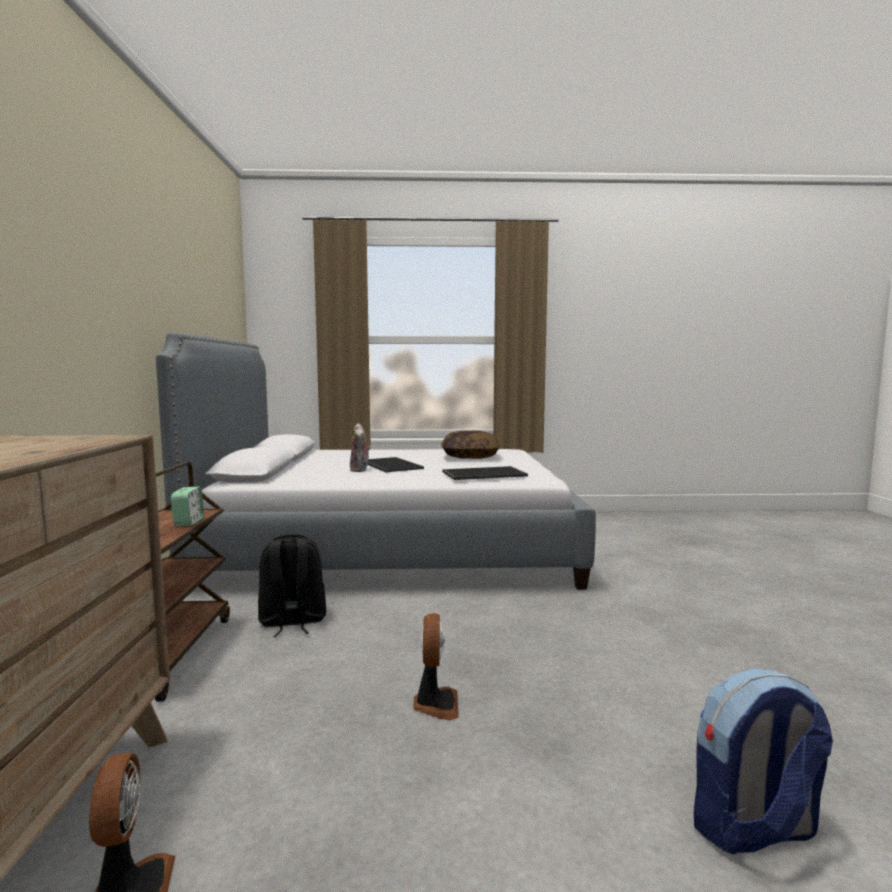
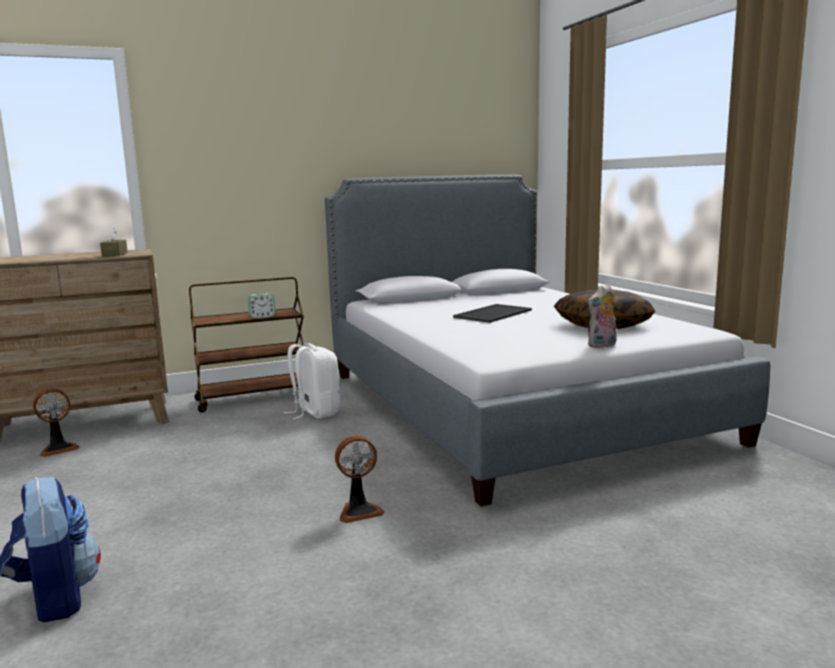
camera: 70 degrees right, 5 degrees up
black backpack [258,534,326,637] -> white backpack [284,343,340,420]
plush toy [350,423,371,472] -> plush toy moved to [588,284,617,348]
fan [413,613,459,720] -> fan moved to [335,435,384,523]
tray [442,466,528,480] -> none
none -> brown tissue box [100,228,128,257]

